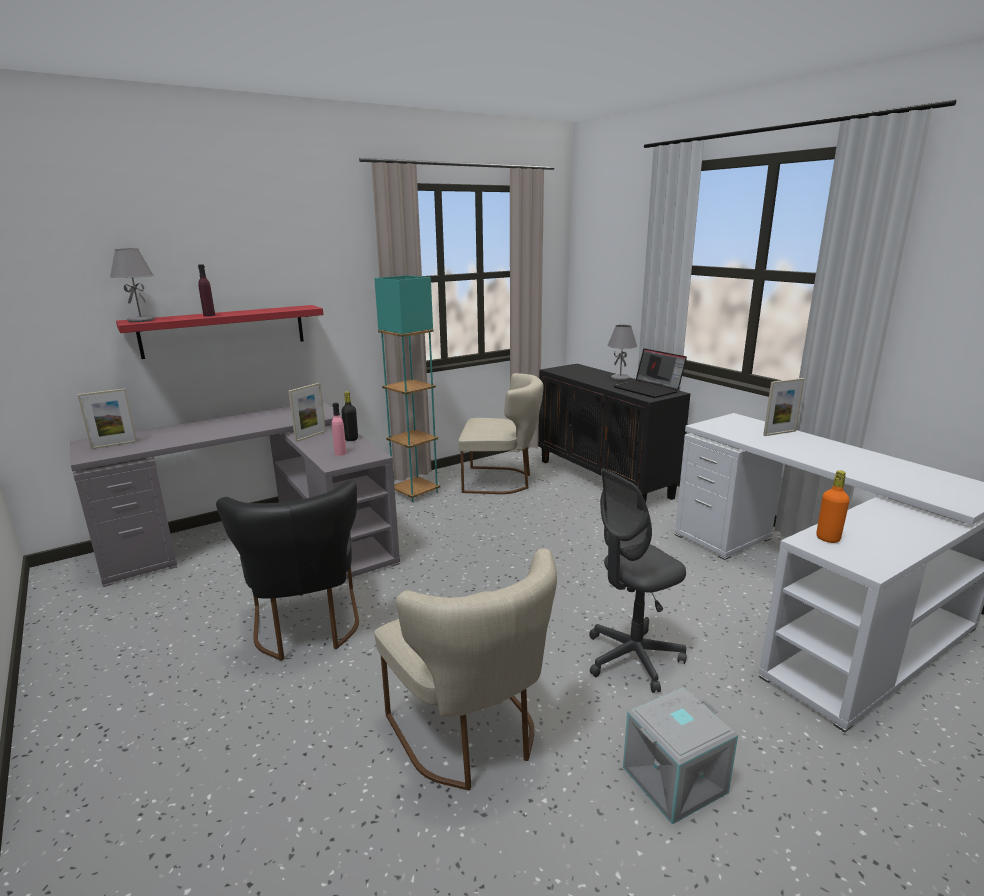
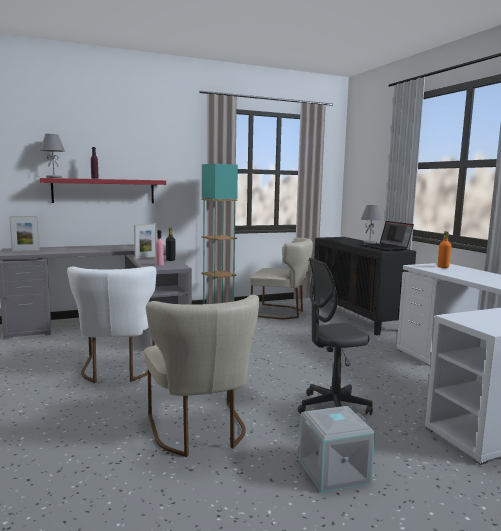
camera: 10 degrees right, 10 degrees down
black chair [216,481,359,661] -> white chair [67,266,156,383]
picture frame [763,378,805,436] -> none
orange bottle [816,470,850,543] -> orange bottle moved to [438,231,451,268]

